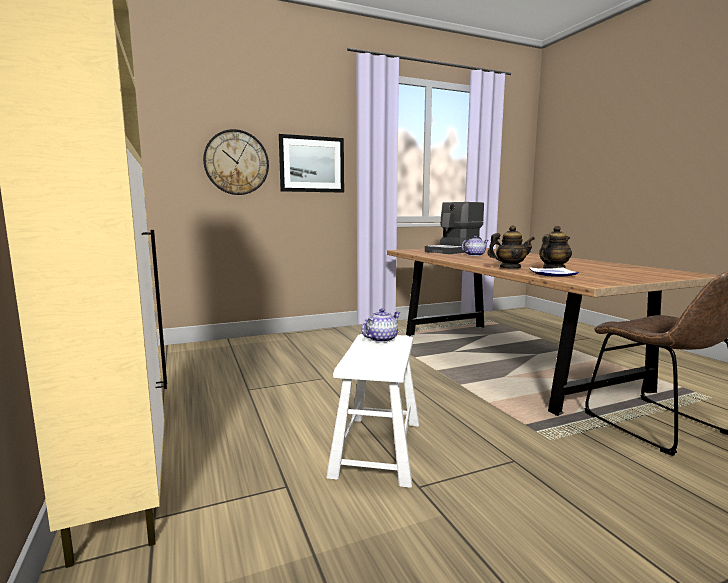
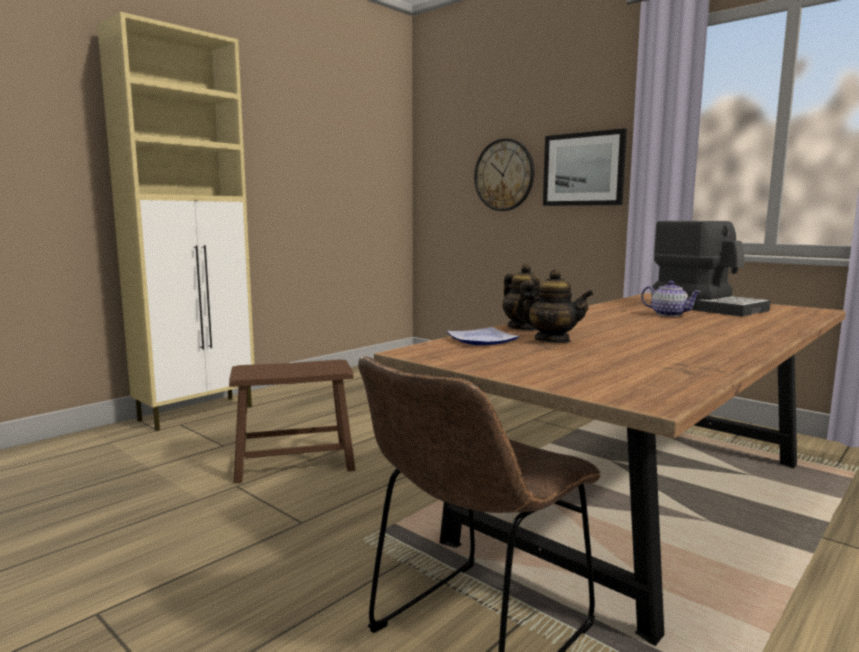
camera: 65 degrees right, 0 degrees up
white stool [326,334,419,488] -> brown stool [229,359,356,483]
teapot [362,308,400,342] -> none
coffee machine [425,202,484,254] -> coffee machine turned 150 degrees counterclockwise [651,221,771,317]

